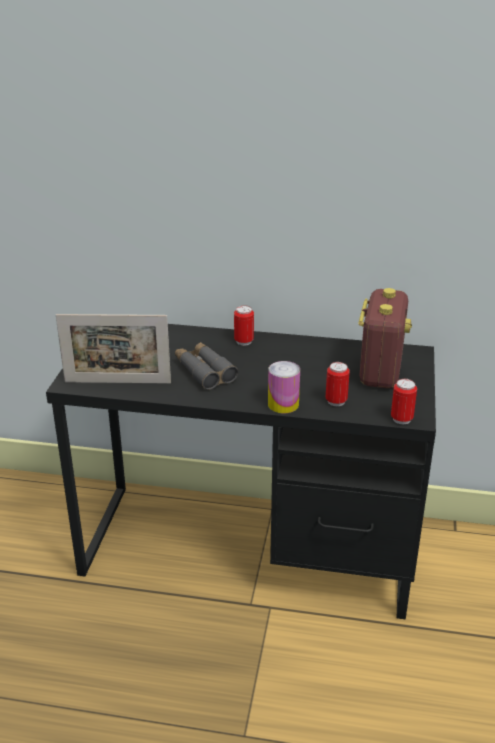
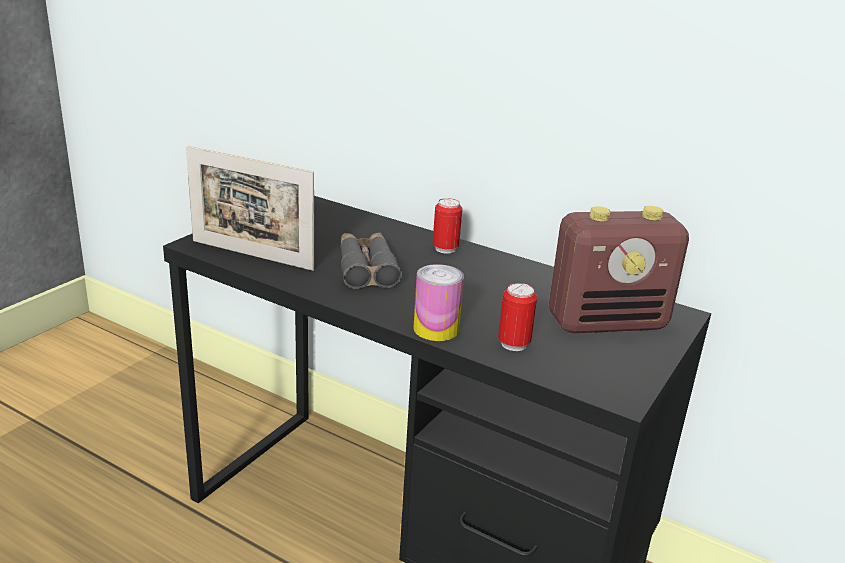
camera: 20 degrees right, 5 degrees down
radio [358,288,412,388] -> radio turned 45 degrees clockwise [549,206,689,333]
can [391,379,417,424] -> none

